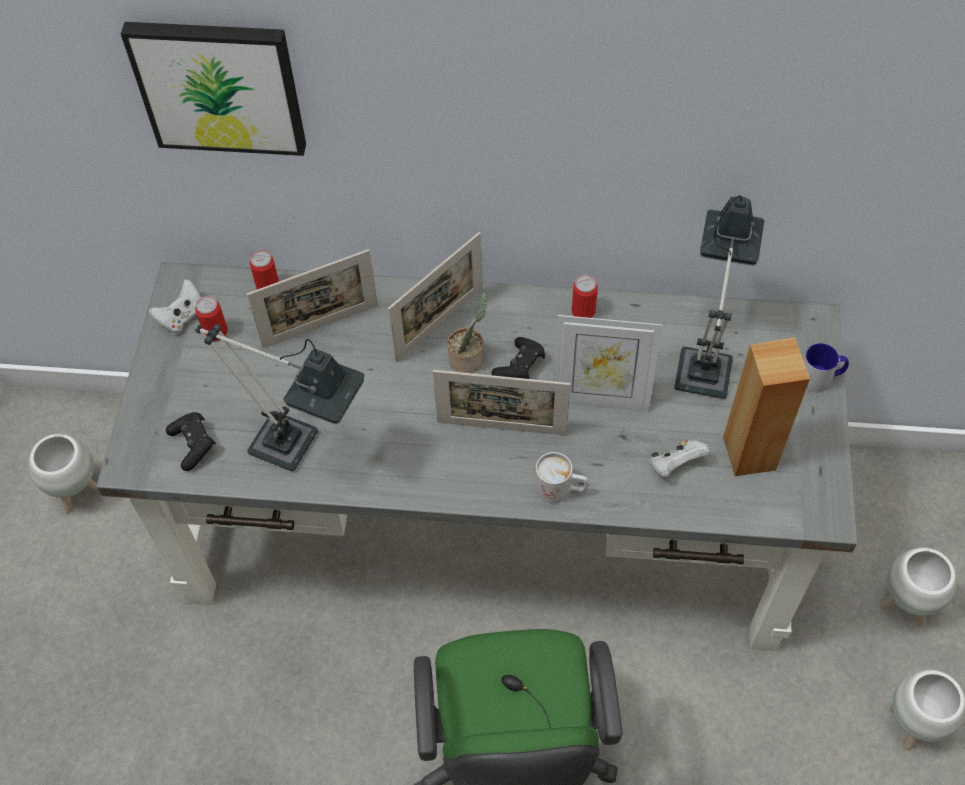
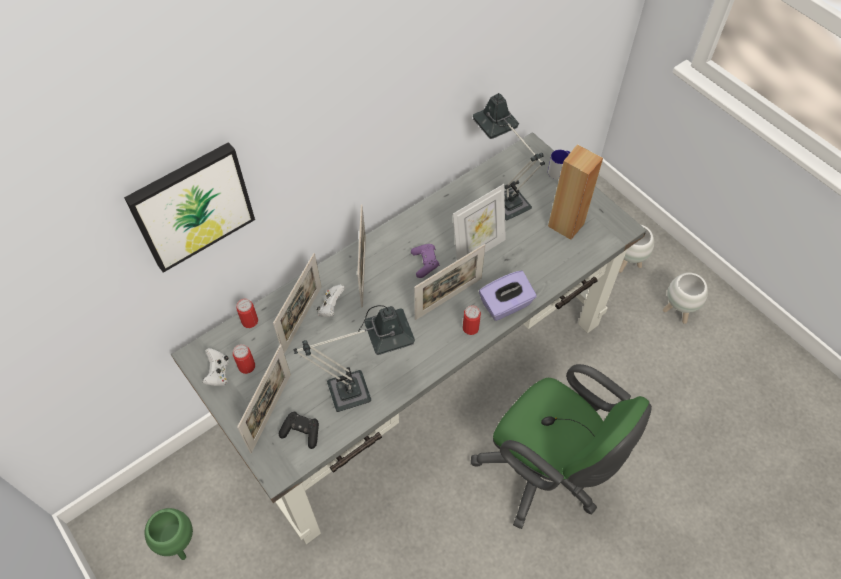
camera: 45 degrees left, 0 degrees up
white planter [29,434,99,513] -> green planter [145,508,193,560]
potted plant [447,292,487,373] -> none
black game controller [491,337,545,379] -> purple game controller [411,244,440,278]
white mug [535,452,588,504] -> purple tissue box [479,270,537,321]
can [572,275,598,318] -> can moved to [463,306,481,335]
white game controller [650,440,710,477] -> white game controller moved to [317,284,345,317]
none -> picture frame [237,344,291,453]

